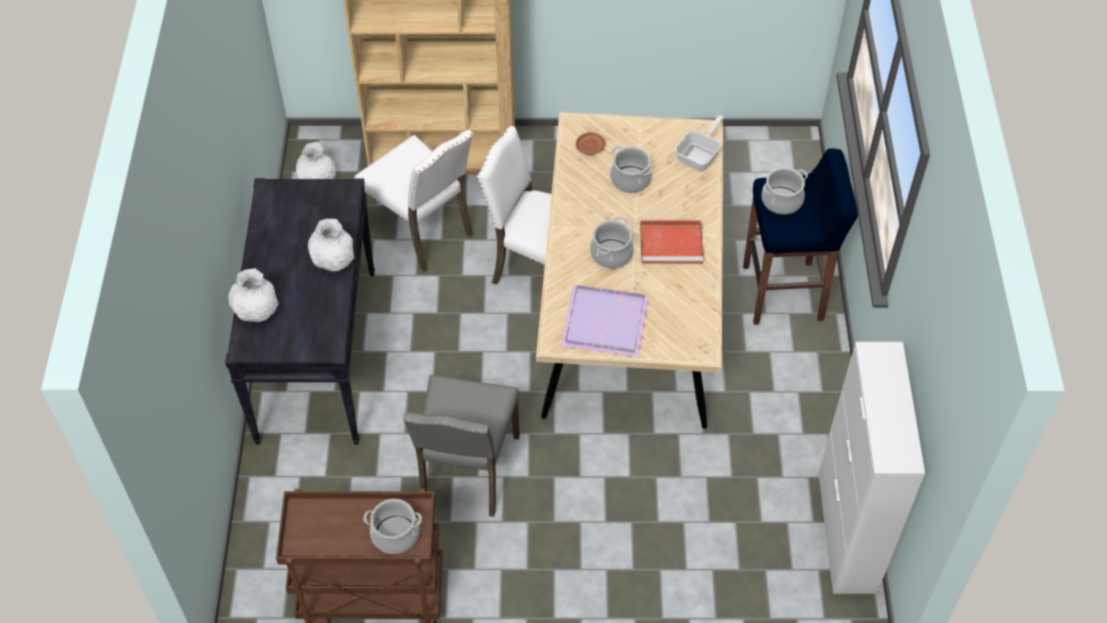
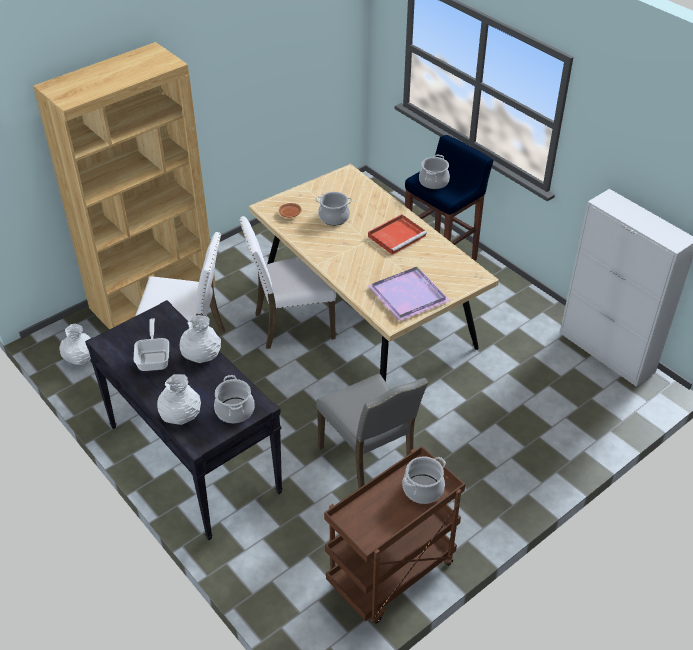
camera: 40 degrees left, 10 degrees down
cooking pot [590,217,634,268] -> cooking pot moved to [214,375,255,423]
frying pan [675,115,724,171] -> frying pan moved to [133,318,169,371]

